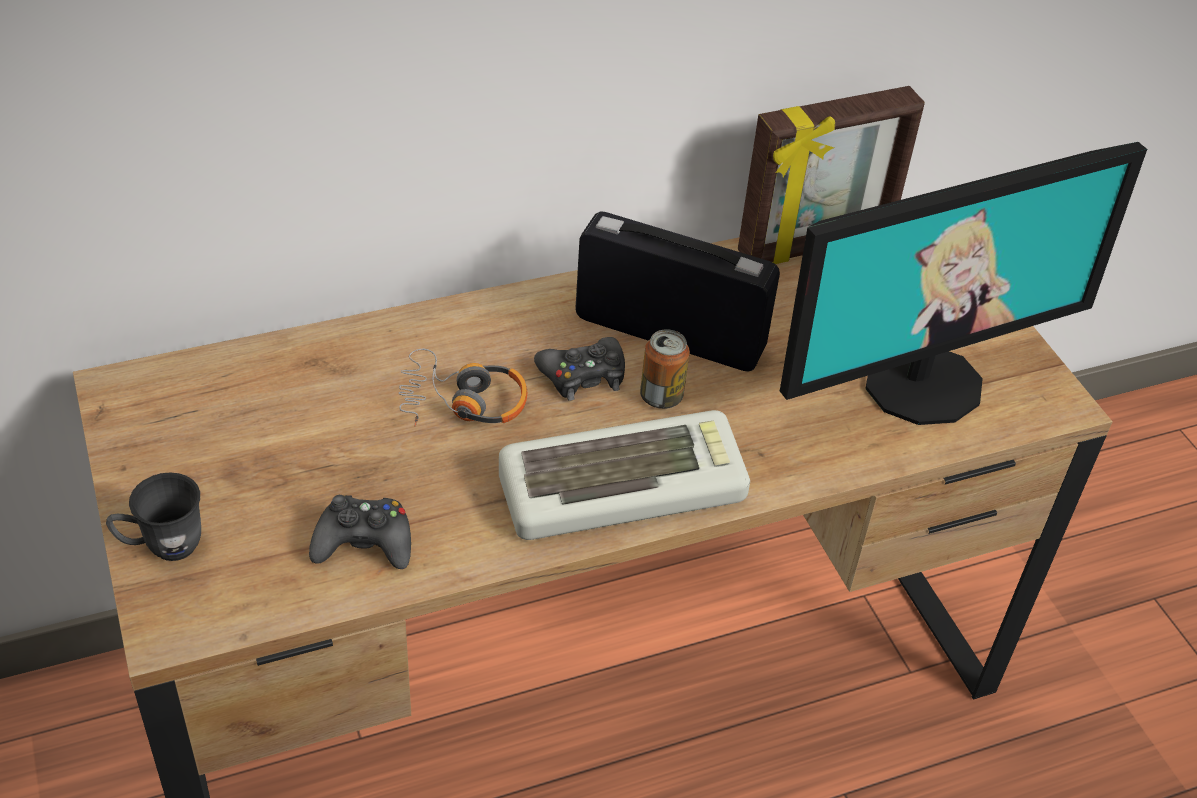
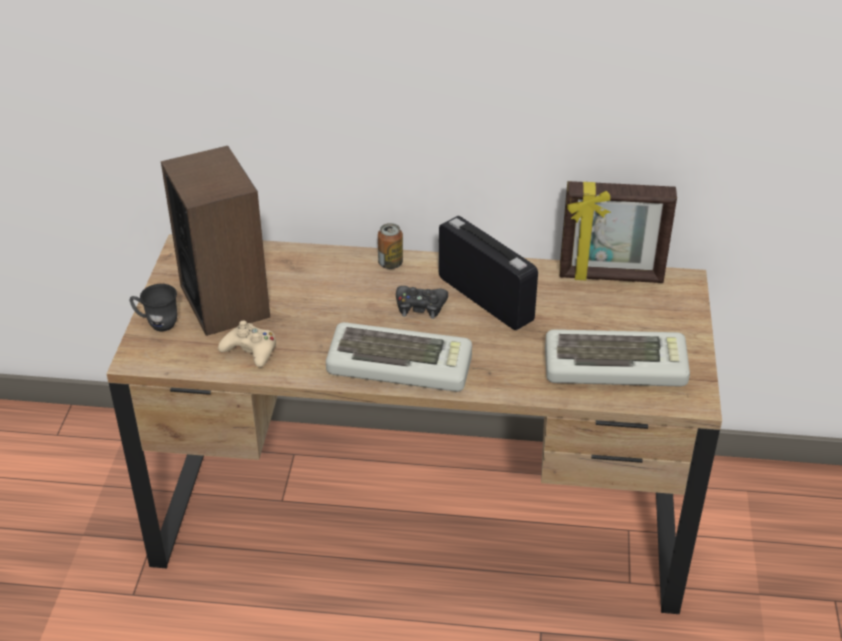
camera: 30 degrees right, 5 degrees down
black game controller [309,495,411,569] -> beige game controller [218,320,276,367]
headphones [398,349,527,426] -> none
can [640,329,690,409] -> can moved to [378,223,403,269]
monitor [780,142,1147,425] -> keyboard [545,329,690,386]
none -> speaker [161,146,270,336]

